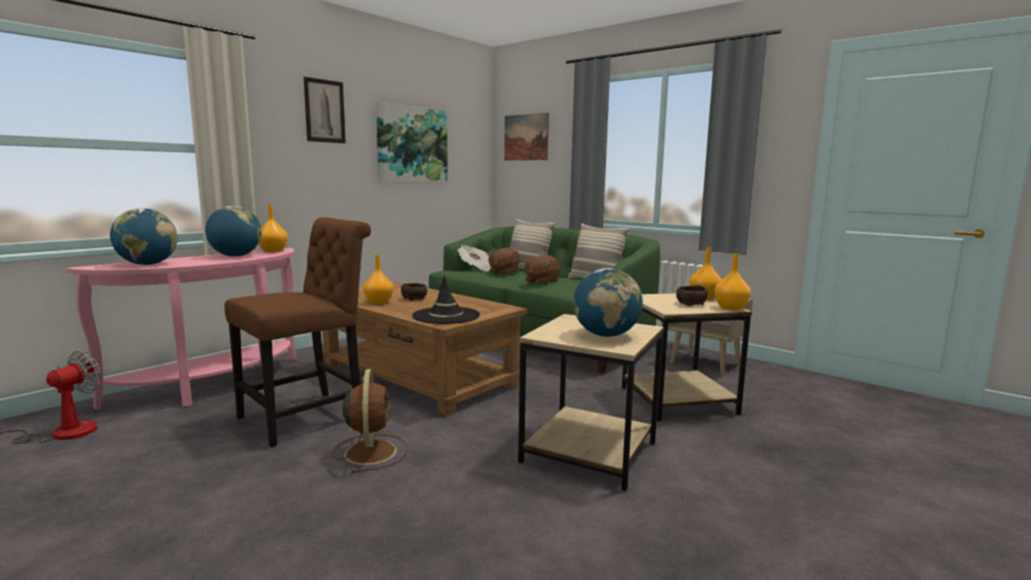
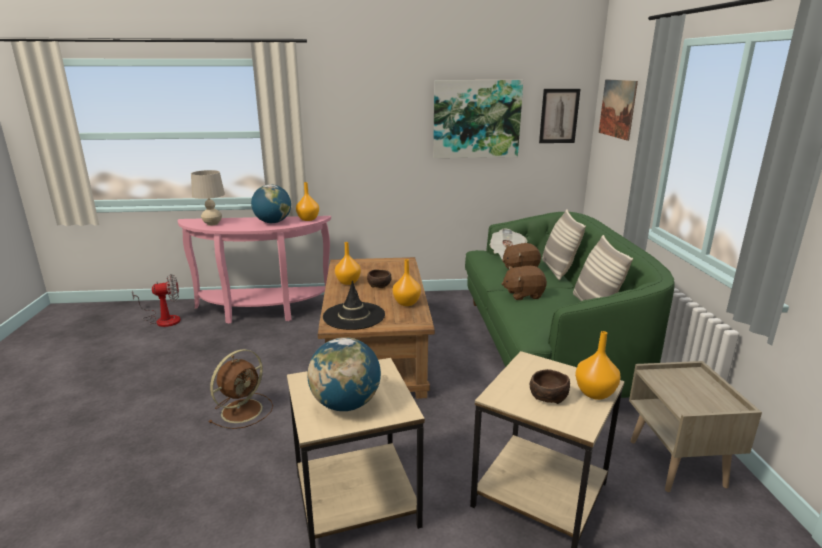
camera: 45 degrees right, 10 degrees up
globe [110,208,178,265] -> beige table lamp [191,170,225,226]
brown chair [224,217,371,447] -> none
picture [304,77,346,143] -> picture moved to [539,89,580,143]
orange vase [714,253,751,310] -> orange vase moved to [393,259,421,306]

